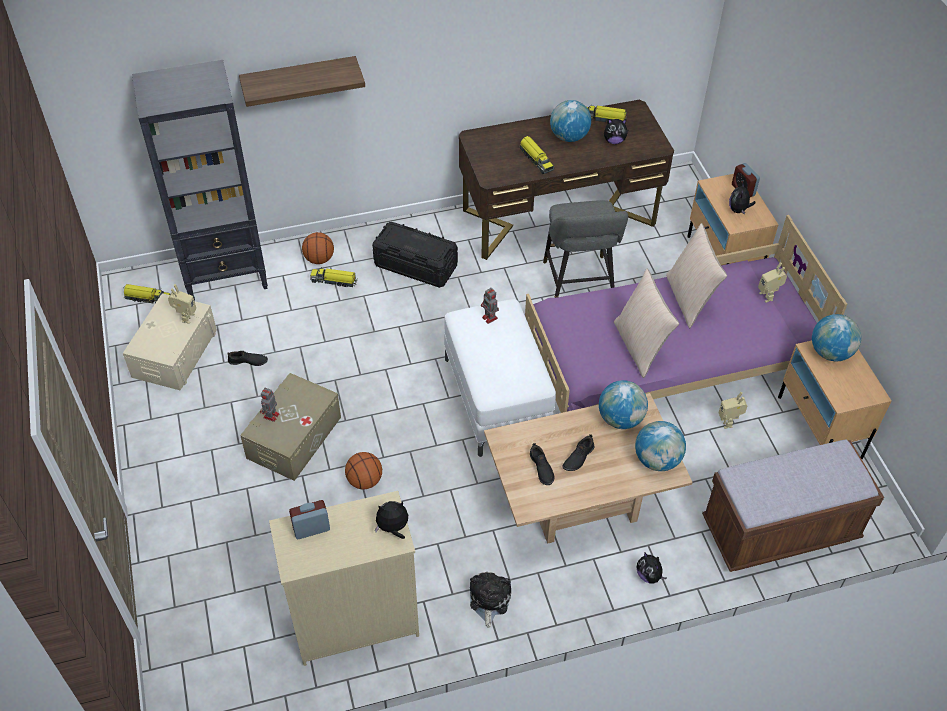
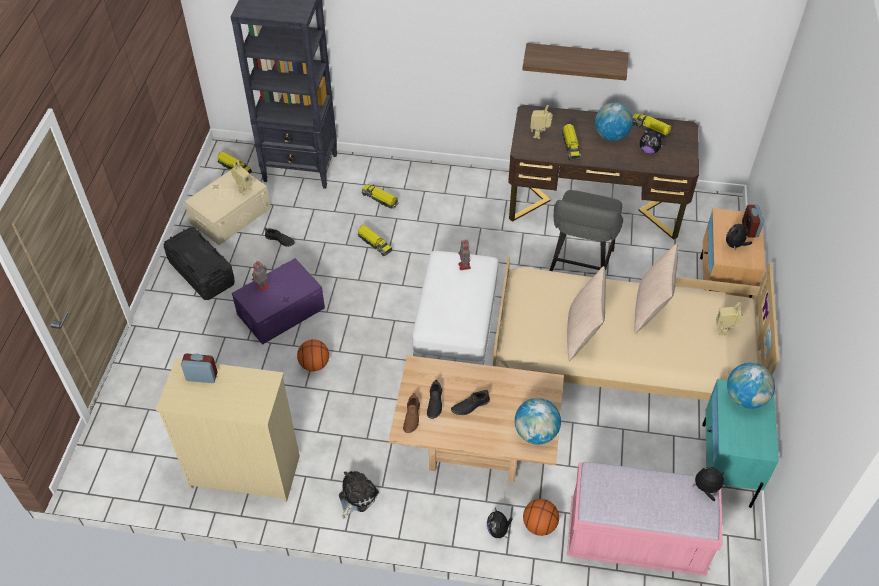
camera: 25 degrees right, 0 degrees up
shelf [239,56,365,107] -> shelf moved to [522,43,628,80]
beige storage box [240,373,341,481] -> purple storage box [232,258,325,345]
basketball [302,232,334,264] -> basketball moved to [523,499,559,536]
black storage box [372,222,458,288] -> black storage box moved to [164,227,235,300]
plush toy [375,501,408,539] -> plush toy moved to [692,467,724,501]
purple bed [525,215,847,413] -> beige bed [493,257,779,401]
globe [599,380,648,429] -> none
brown bench [702,439,884,572] -> pink bench [567,462,723,576]
toy robot [719,392,747,429] -> toy robot moved to [530,105,553,139]
beige nightstand [778,341,891,459] -> turquoise nightstand [702,379,779,508]
none -> toy truck [357,225,392,256]
none -> brown shoe [403,393,420,433]

